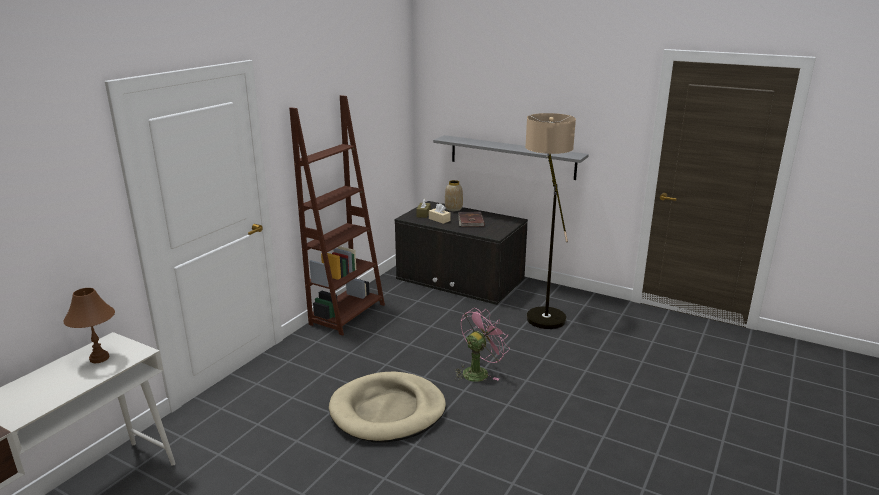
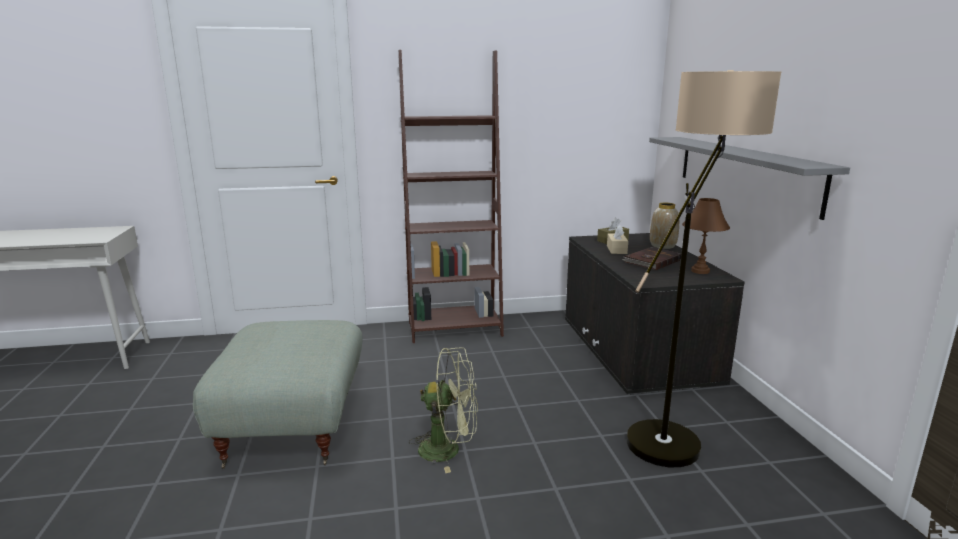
camera: 50 degrees right, 5 degrees down
brown table lamp [63,288,115,363] -> brown table lamp moved to [682,198,730,274]
beige dog bed [329,371,446,442] -> grey ottoman [193,320,363,469]
pink fan [455,308,510,382] -> green fan [409,347,478,473]

